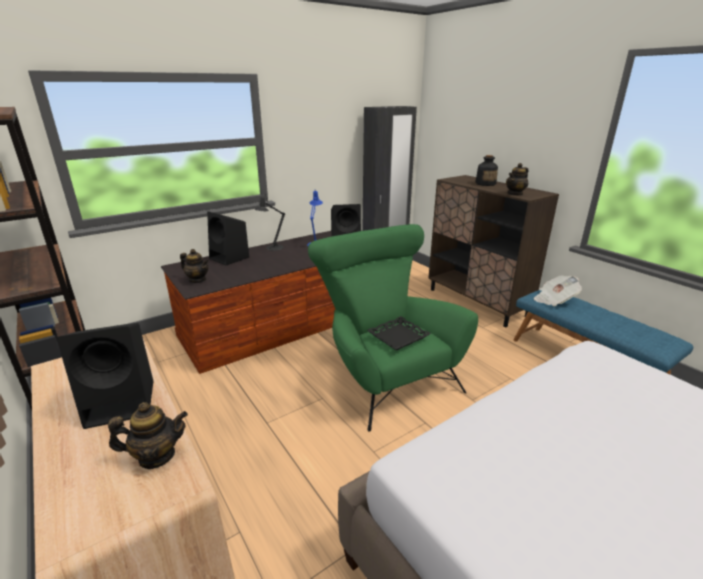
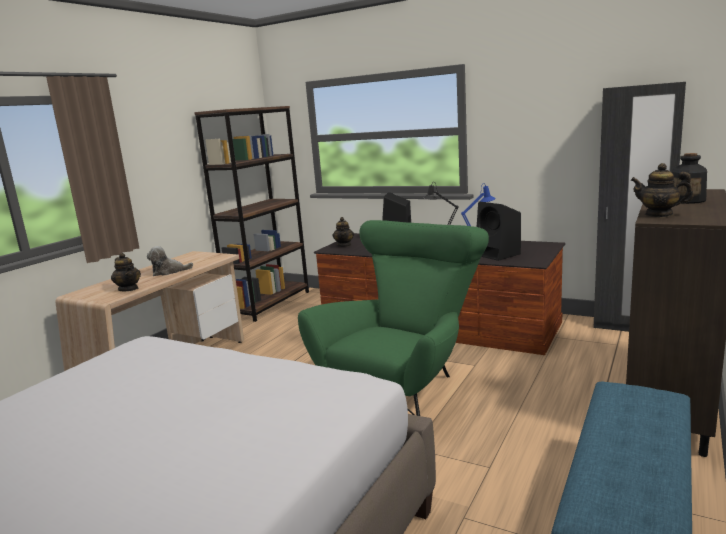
camera: 65 degrees right, 10 degrees down
black speaker [57,323,153,429] -> plush toy [147,246,193,276]
black tray [367,316,431,351] -> none
newspaper [534,275,582,306] -> none

